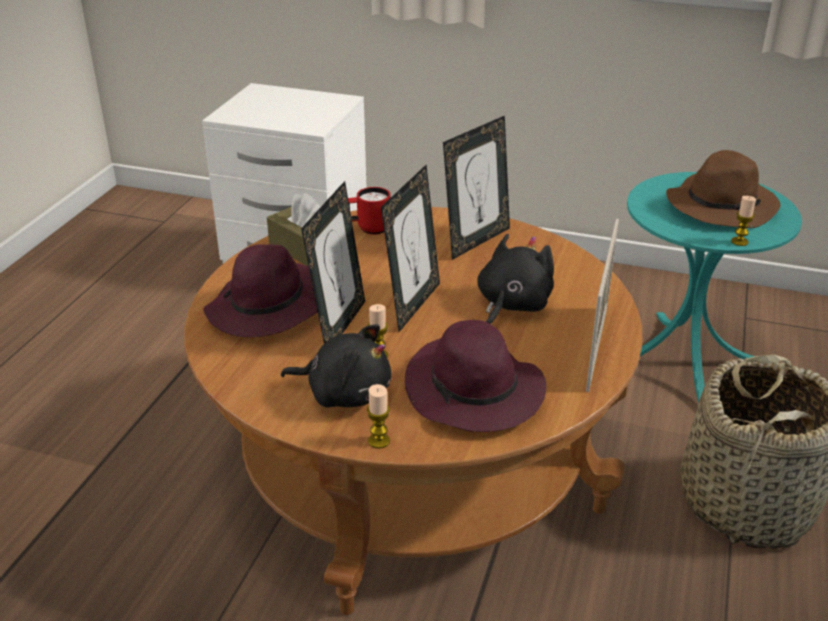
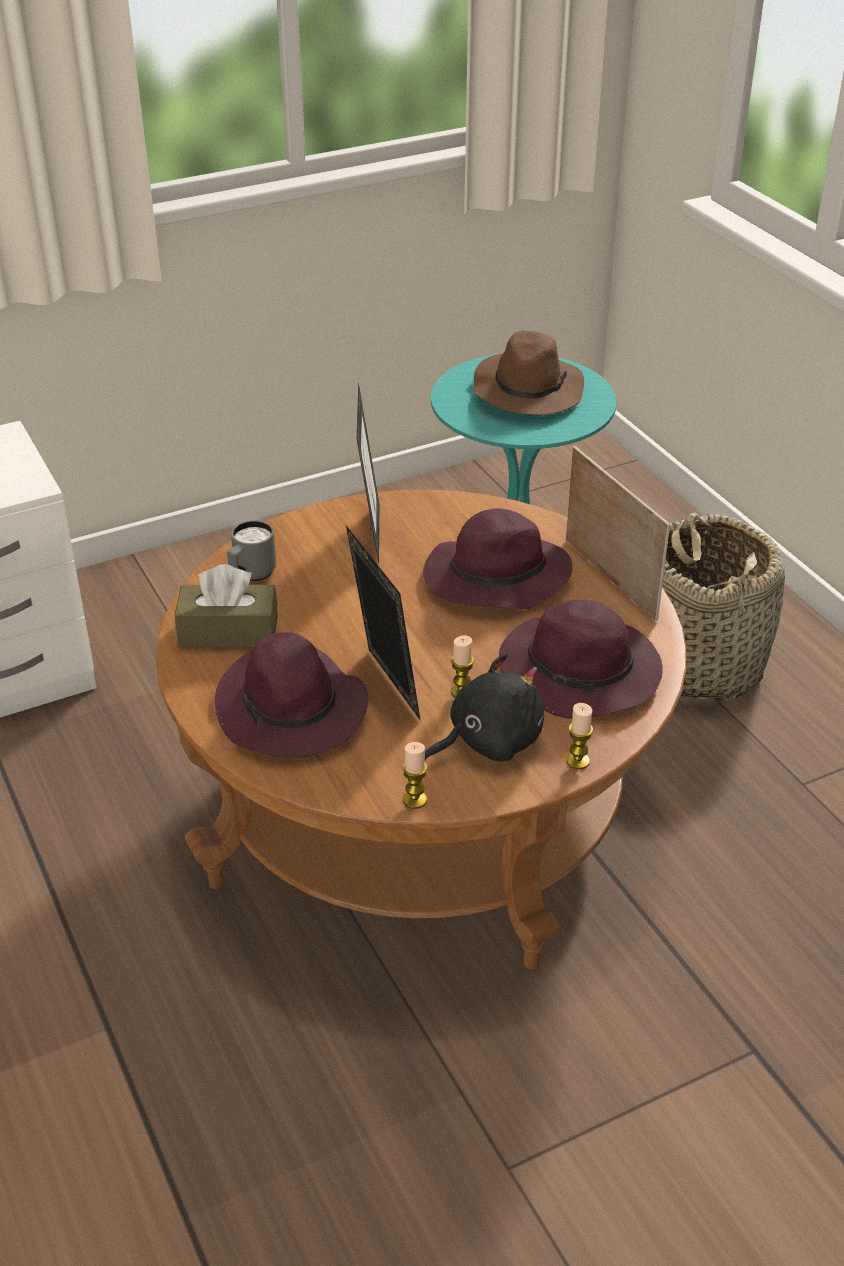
camera: 45 degrees left, 5 degrees up
red mug [348,187,391,235] -> grey mug [227,520,276,581]
picture frame [381,165,440,332] -> none
black plush toy [477,234,554,324] -> purple hat [423,508,573,609]
candle [731,196,756,246] -> candle moved to [402,742,427,809]

